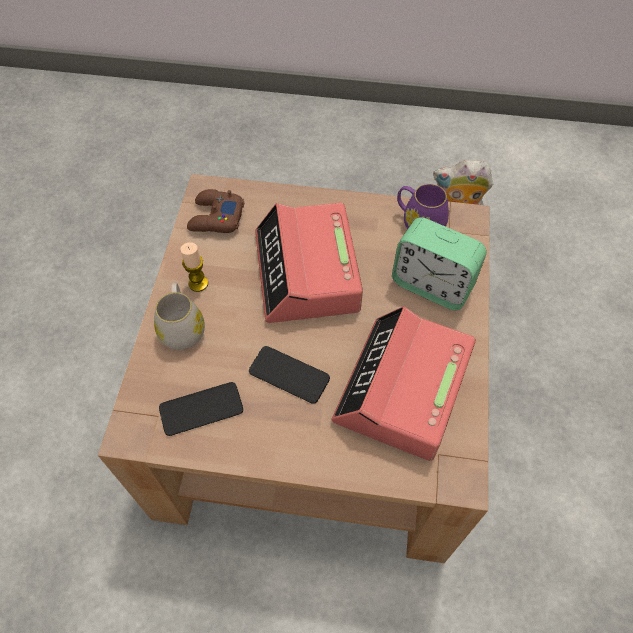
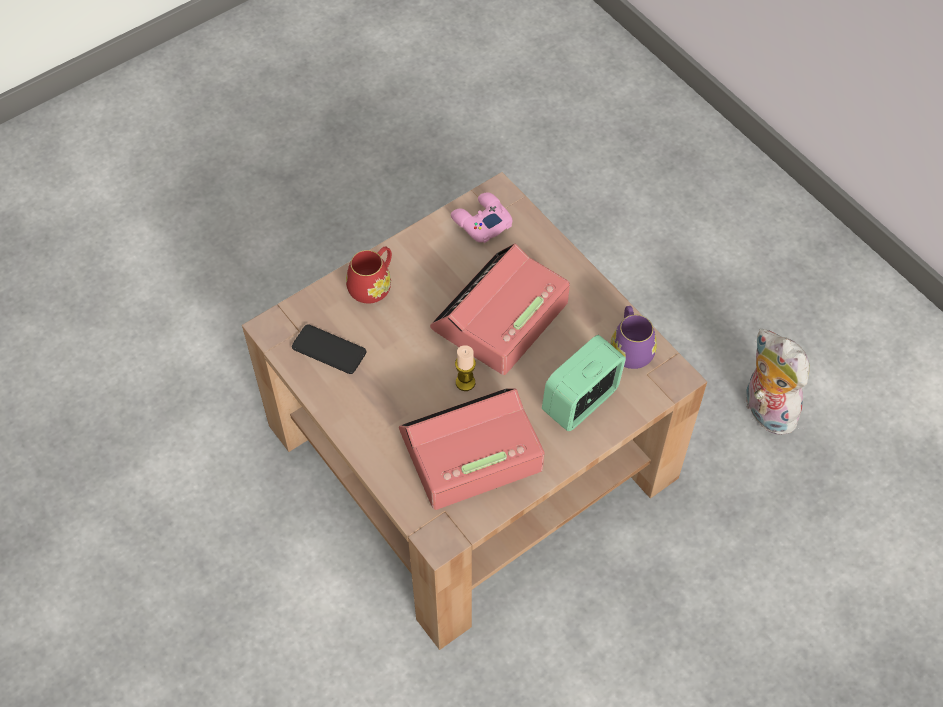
camera: 45 degrees right, 0 degrees up
white mug [154,283,205,350] -> red mug [346,247,392,304]
candle [180,242,208,292] -> candle moved to [455,345,476,391]
brown game controller [187,189,244,233] -> pink game controller [451,192,512,243]
phone [249,346,330,404] -> none
alarm clock [392,217,487,310] -> alarm clock turned 60 degrees clockwise [542,335,626,431]

